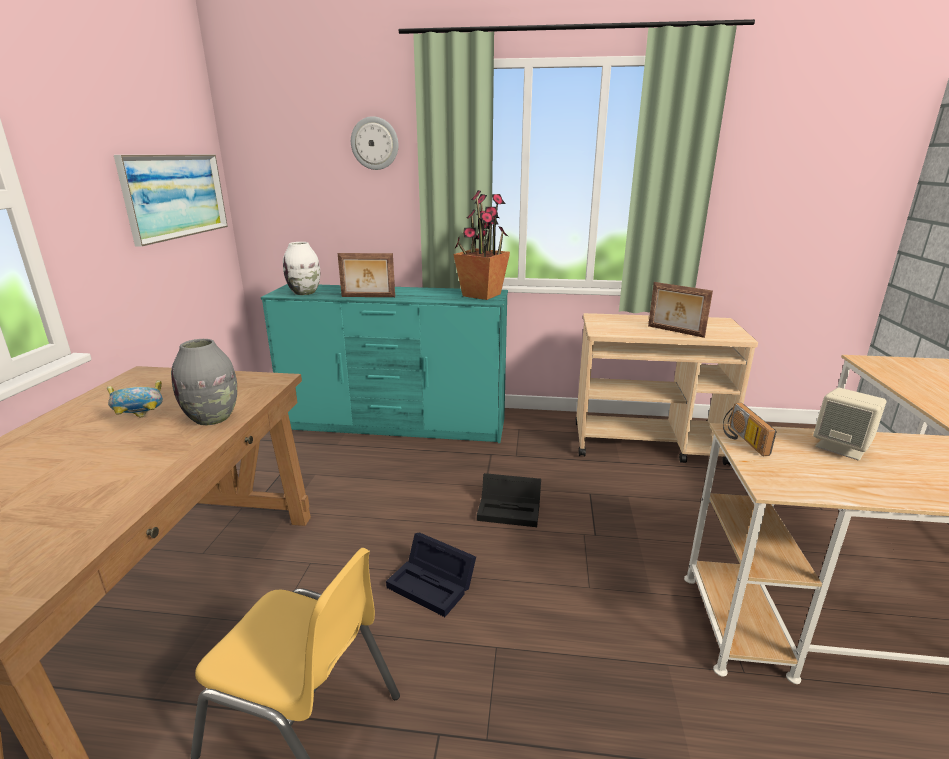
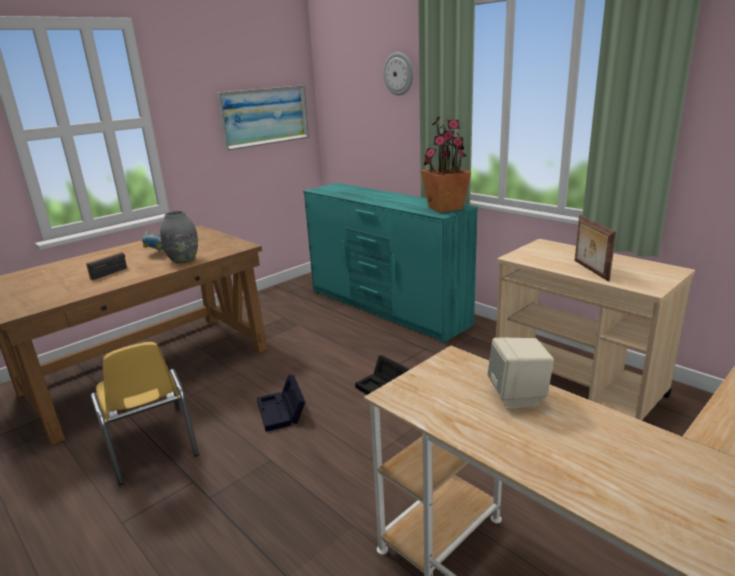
camera: 40 degrees right, 0 degrees up
white vase [283,242,320,295] -> none
picture frame [338,253,395,297] -> none
radio [723,403,777,456] -> radio moved to [86,252,127,280]

